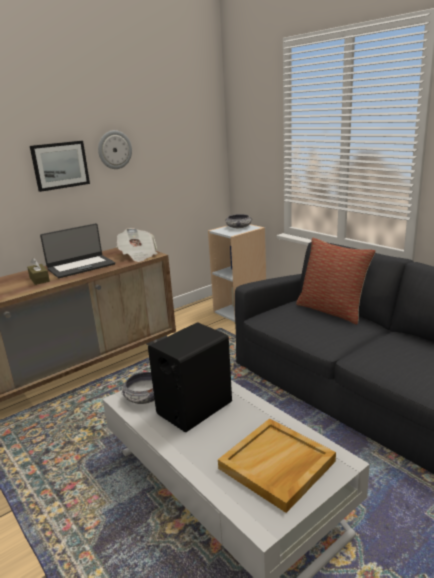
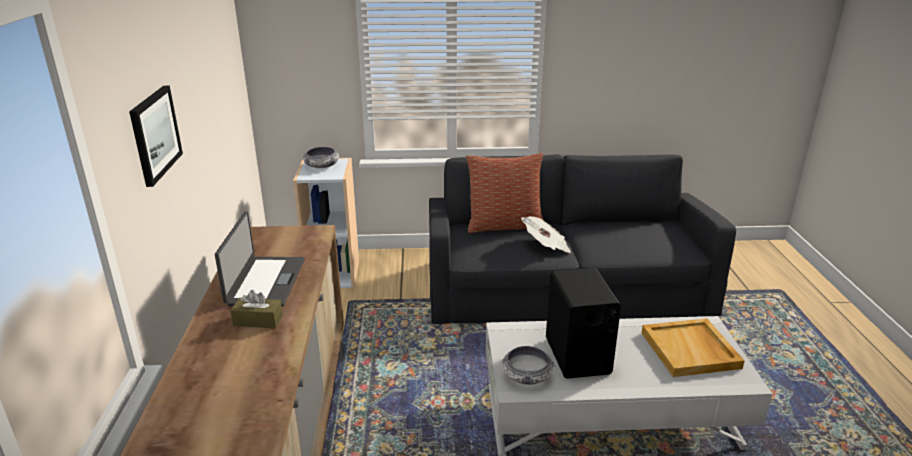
camera: 55 degrees left, 5 degrees up
wall clock [98,130,132,169] -> none
newspaper [117,228,157,262] -> newspaper moved to [521,216,571,253]

